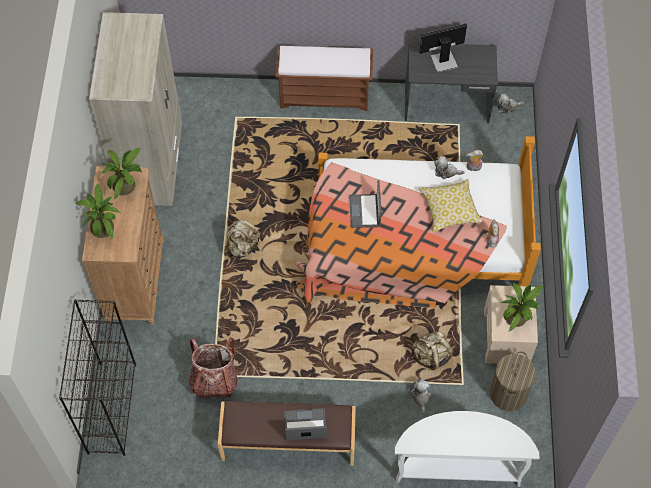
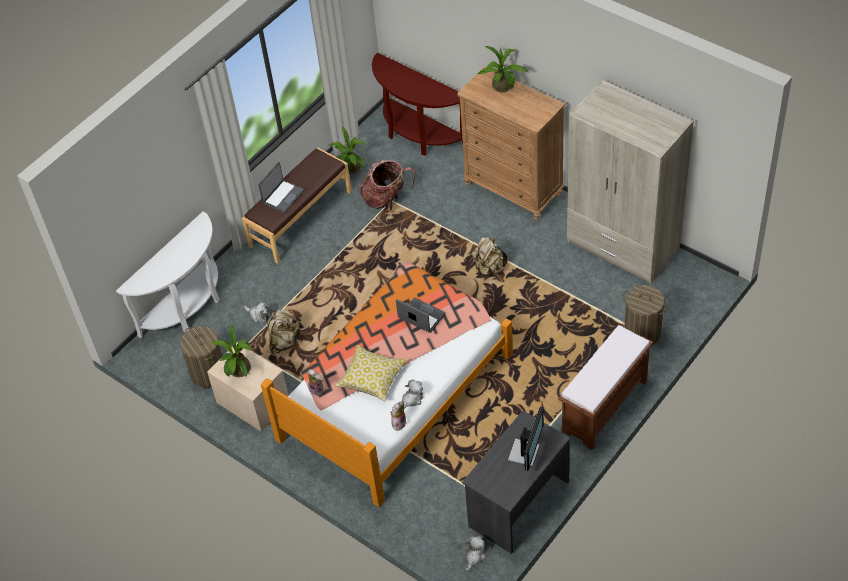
camera: 130 degrees right, 10 degrees down
black bookcase [59,299,136,456] -> brown console table [372,53,463,156]
potted plant [101,148,142,199] -> potted plant moved to [329,127,366,174]
none -> laundry basket [623,285,668,345]

